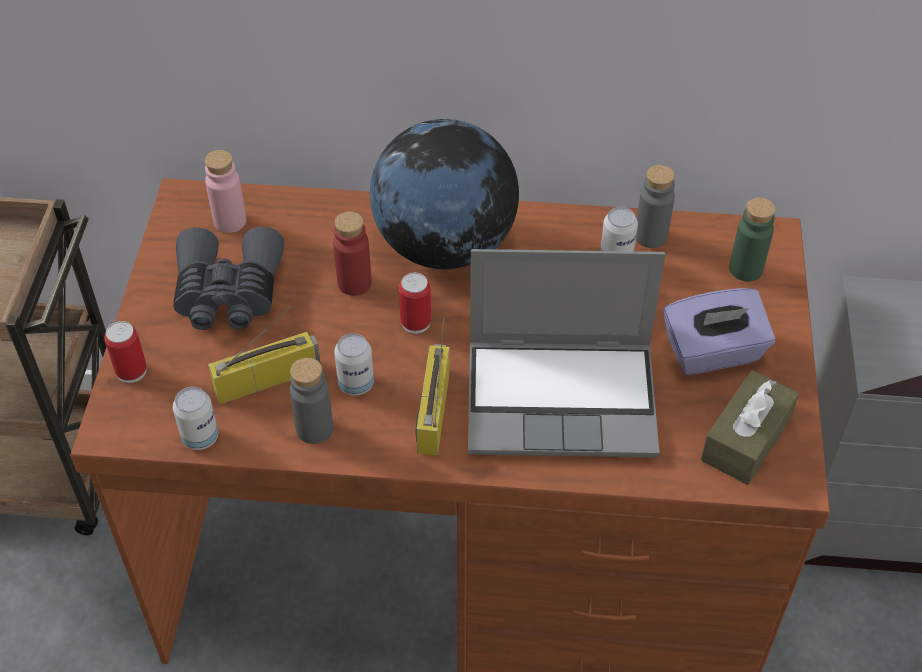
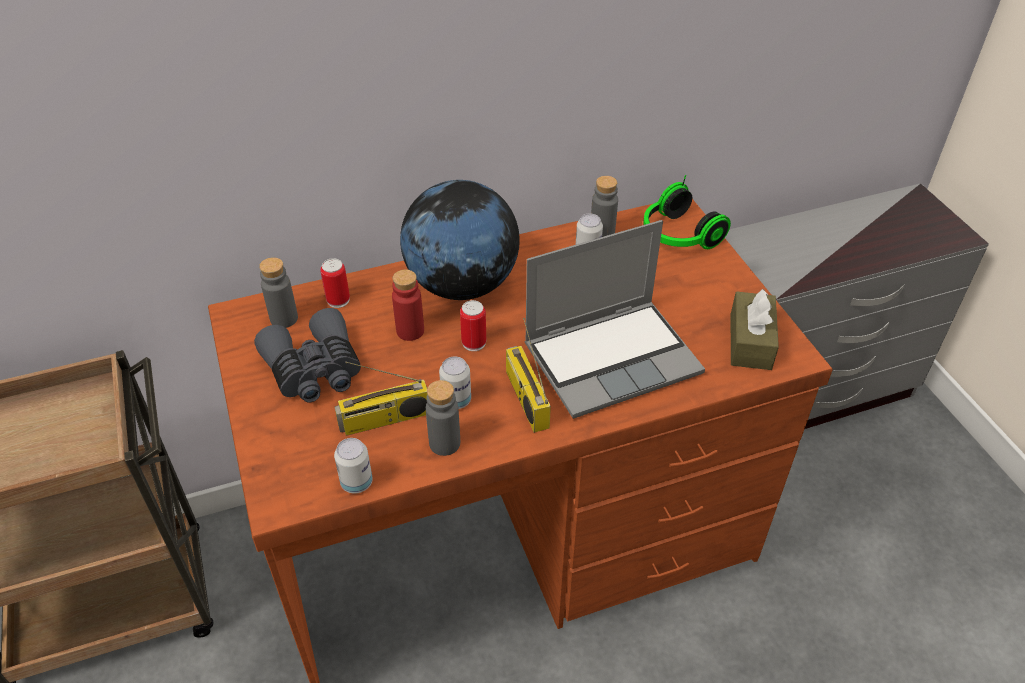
camera: 25 degrees left, 5 degrees down
can [104,321,147,383] -> can moved to [320,258,350,308]
pink bottle [205,150,246,233] -> grey bottle [259,257,298,328]
radio [208,306,321,404] -> radio turned 150 degrees counterclockwise [335,361,427,436]
purple tissue box [663,288,775,375] -> none
green bottle [729,197,776,281] -> headphones [643,175,731,249]

